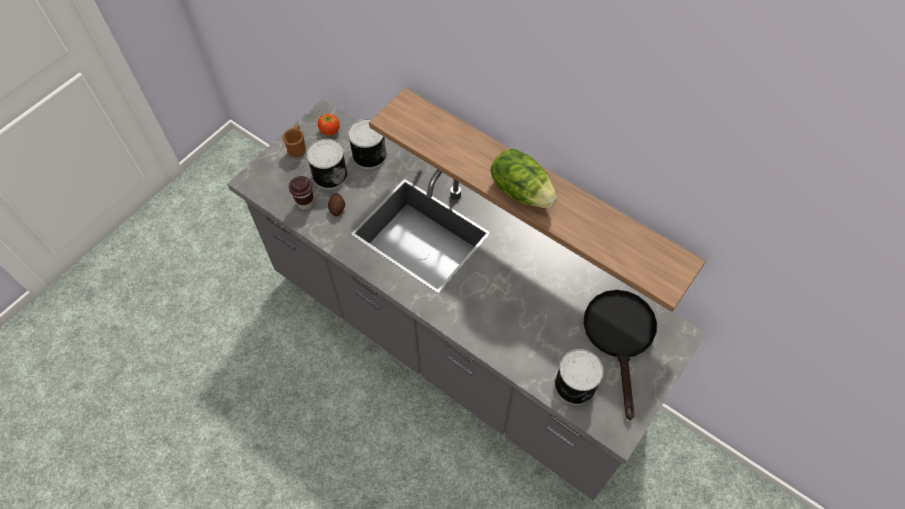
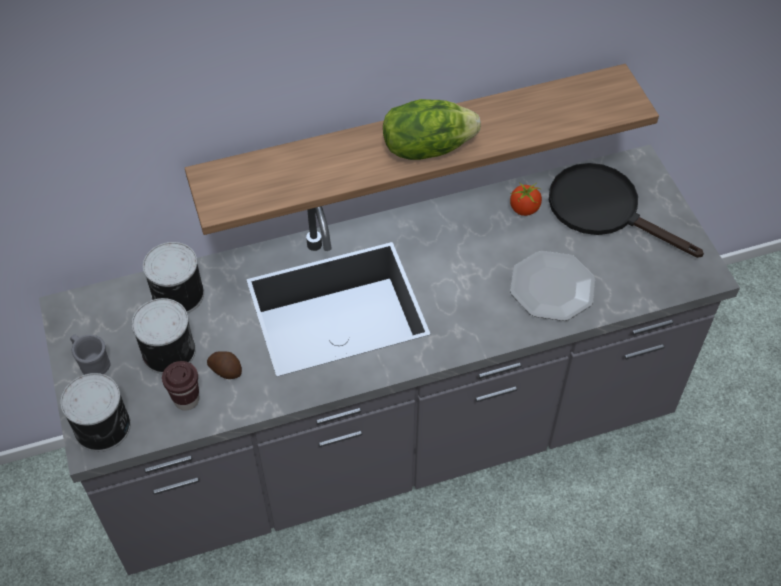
camera: 55 degrees left, 5 degrees down
brown mug [282,125,306,157] -> grey mug [70,334,111,375]
tomato [315,112,340,136] -> tomato moved to [510,182,542,216]
can [554,349,604,405] -> can moved to [60,373,131,452]
none -> plate [510,251,595,321]

